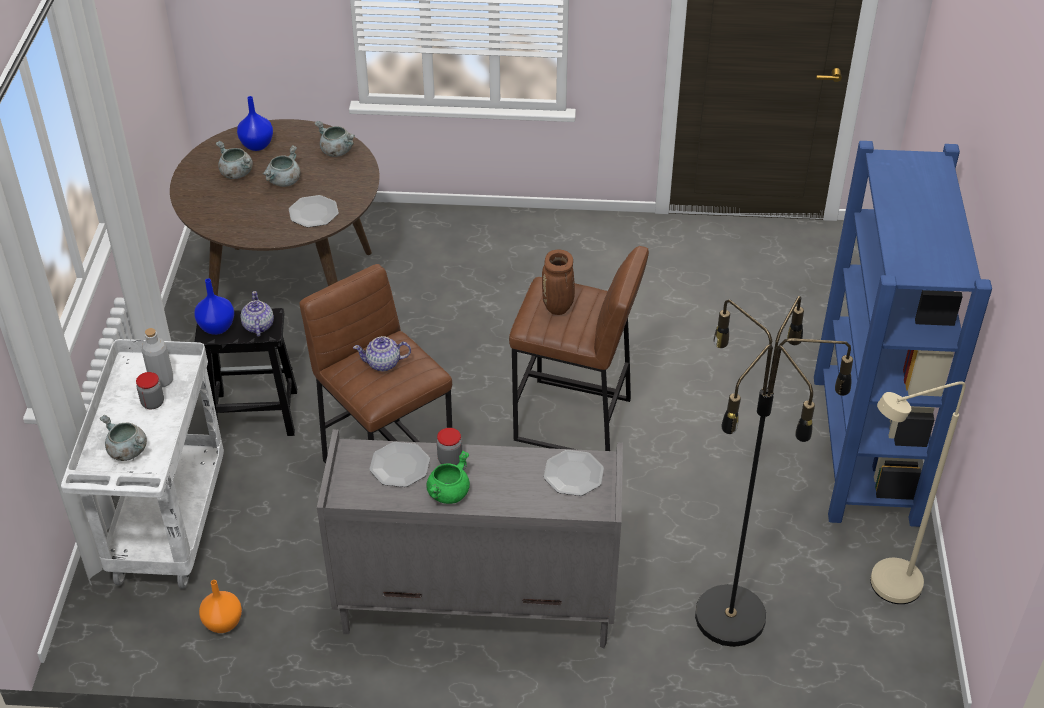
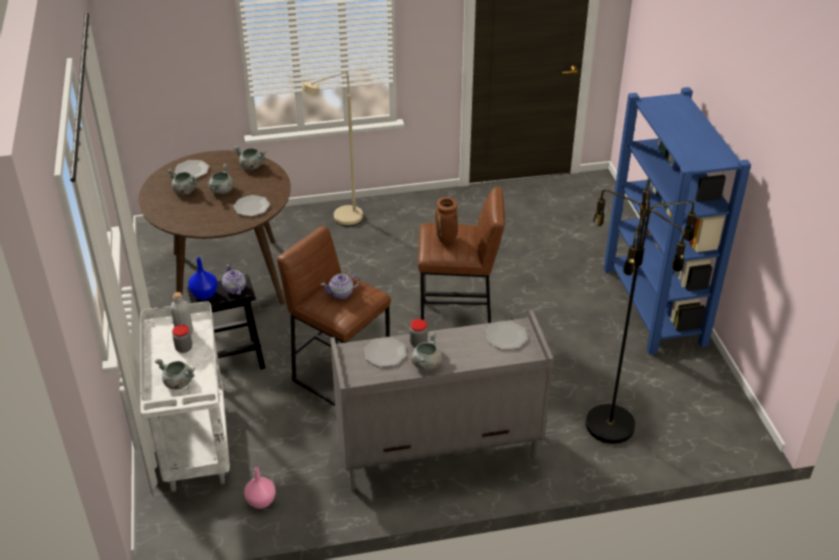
camera: 15 degrees left, 5 degrees down
orange vase [199,580,242,633] -> pink vase [244,467,276,509]
blue vase [237,96,273,151] -> plate [174,160,209,178]
green cooking pot [426,451,470,504] -> grey cooking pot [411,332,442,370]
beige floor lamp [870,381,966,604] -> beige floor lamp moved to [302,72,363,226]

